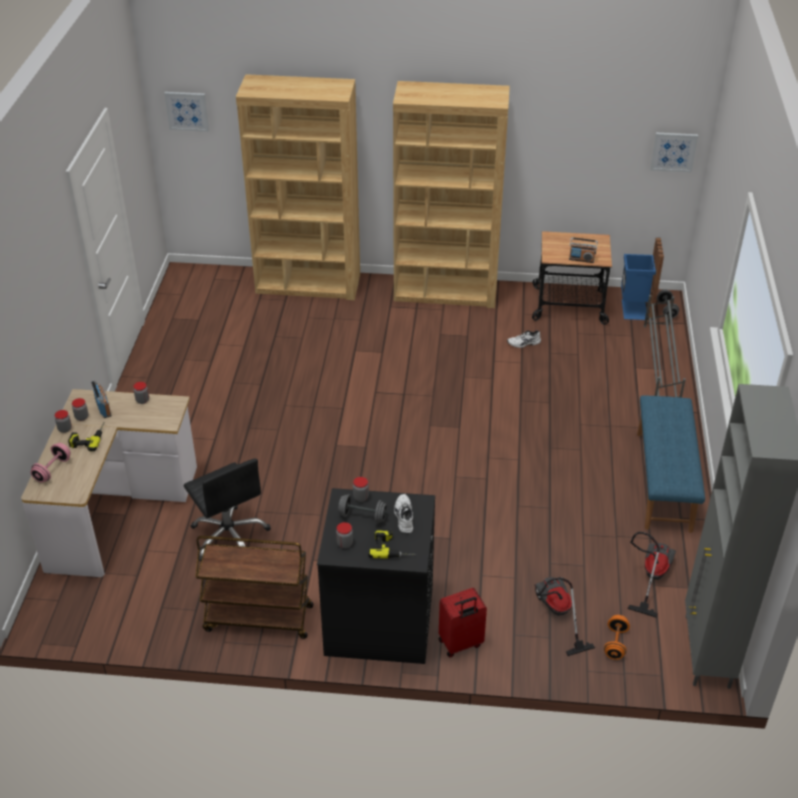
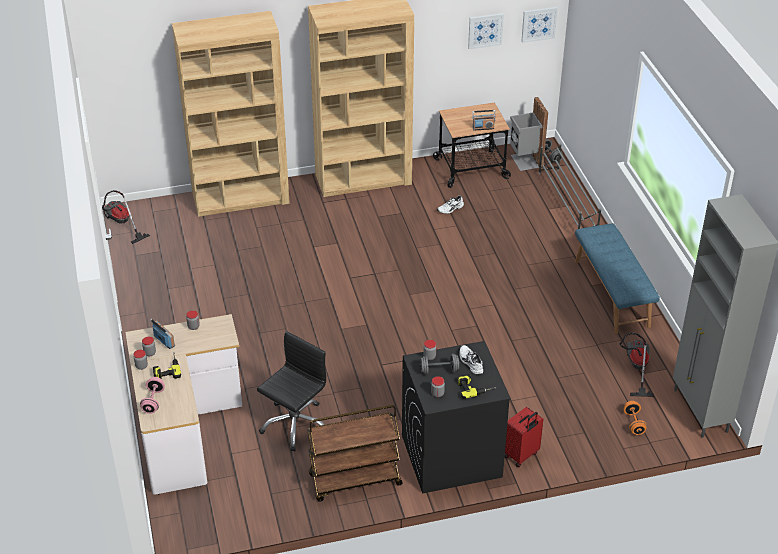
camera: 20 degrees left, 0 degrees up
picture [164,92,209,132] -> picture moved to [468,13,504,49]
black office chair [184,458,271,562] -> black office chair turned 90 degrees counterclockwise [257,331,326,452]
vacuum cleaner [534,577,595,656] -> vacuum cleaner moved to [102,190,150,244]
blue trash can [621,238,664,320] -> grey trash can [510,97,548,171]

